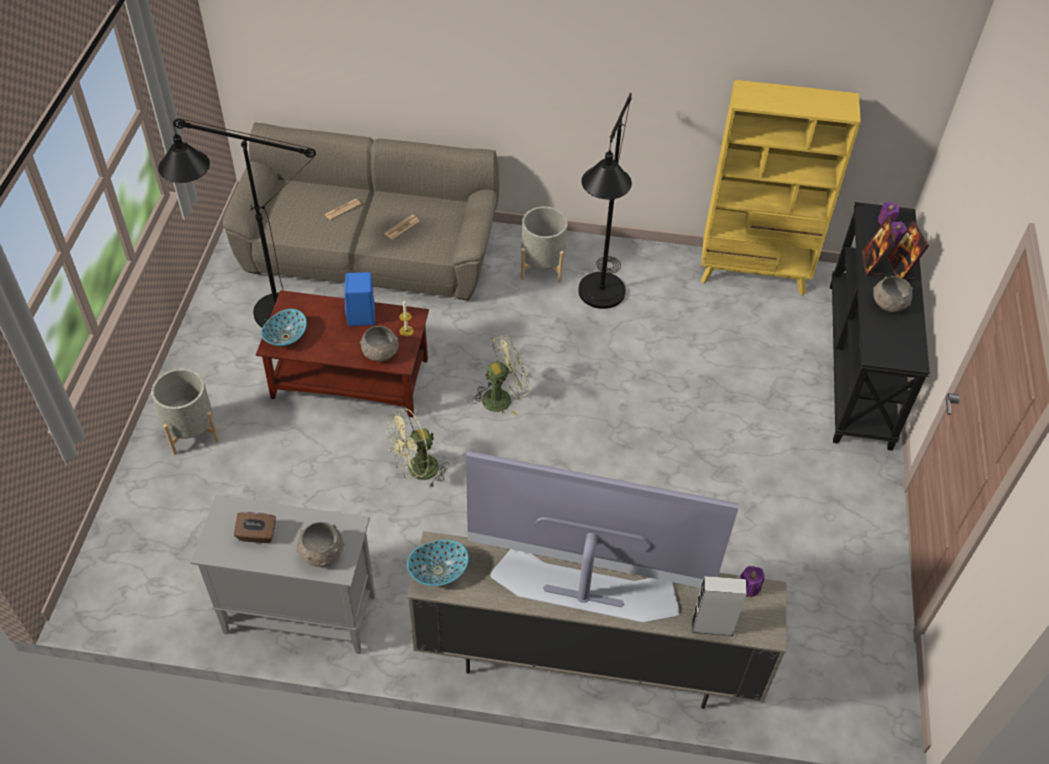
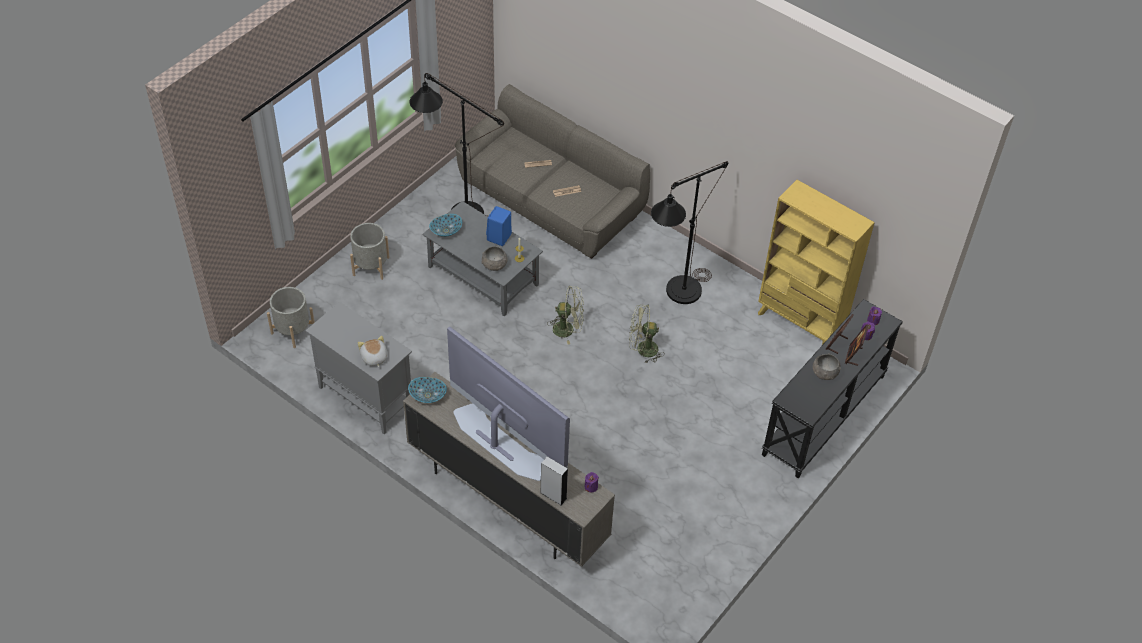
camera: 30 degrees right, 0 degrees up
brown tissue box [234,512,276,543] -> none
brown coffee table [256,290,429,418] -> grey coffee table [422,201,543,317]
grey bowl [296,522,344,567] -> plush toy [358,336,387,367]
green fan [386,408,449,487] -> green fan moved to [629,304,665,364]
grey planter [521,206,568,283] -> grey planter moved to [267,287,315,348]

